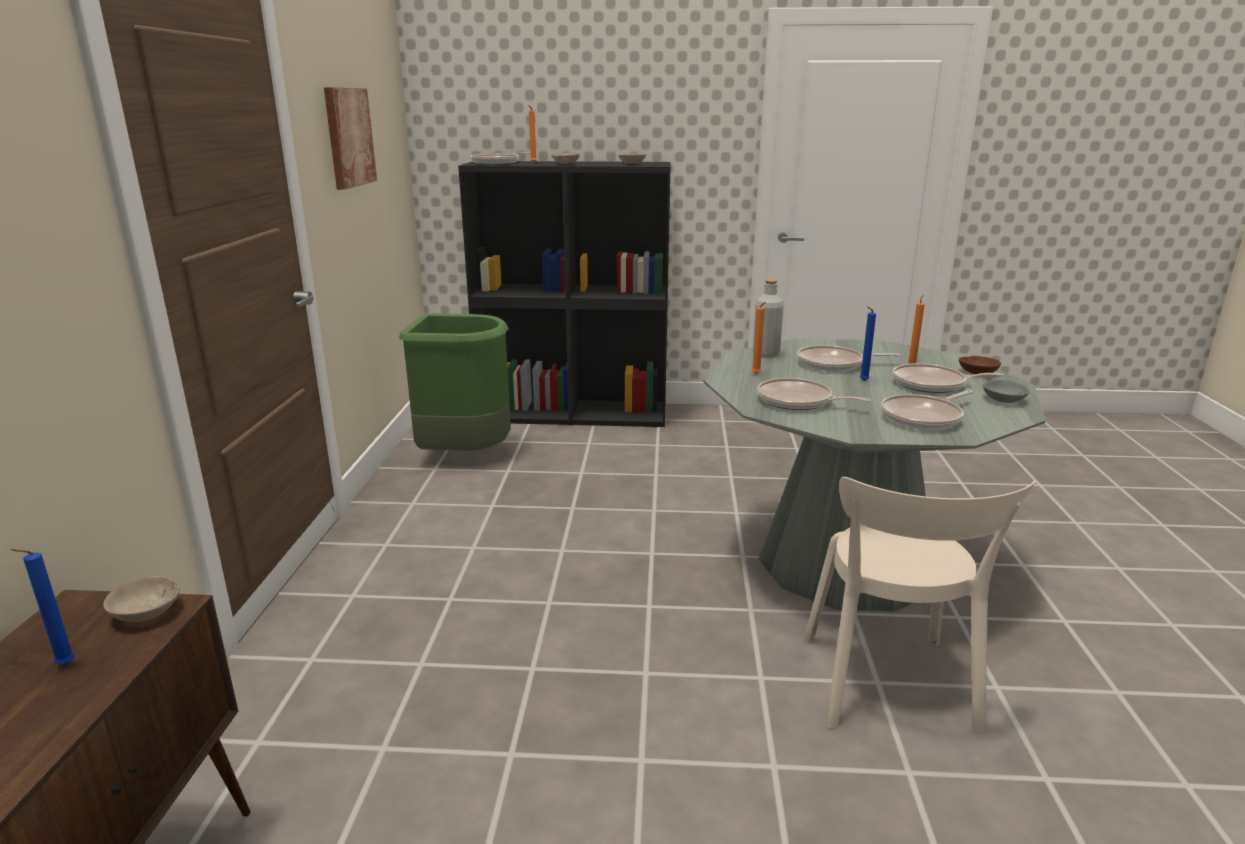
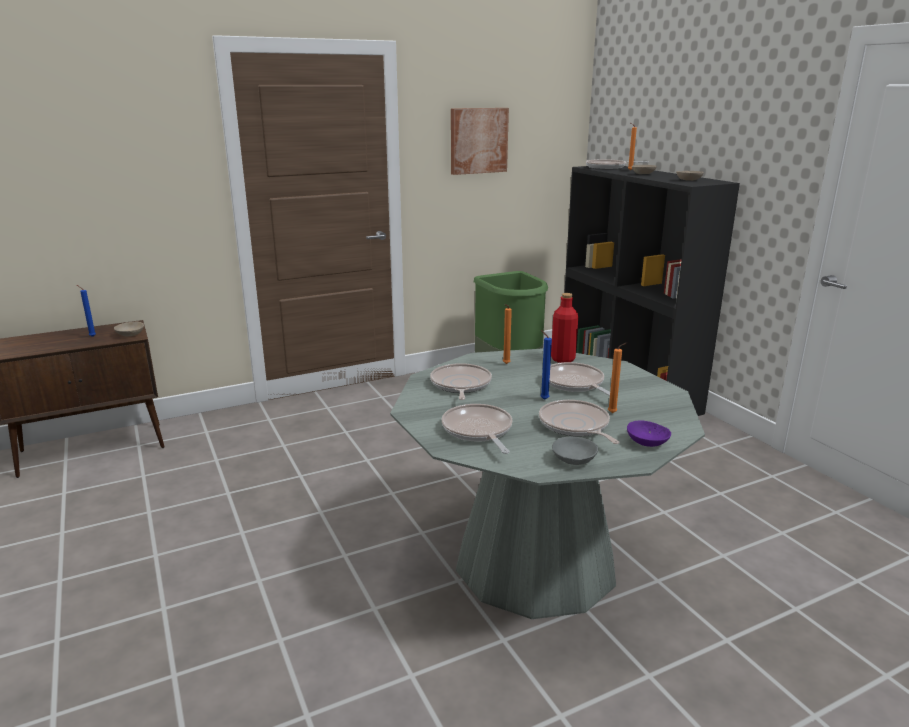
camera: 60 degrees right, 0 degrees up
grey bottle [753,279,784,358] -> red bottle [551,293,578,363]
beige chair [804,477,1036,733] -> none
frying pan [881,390,973,430] -> frying pan turned 45 degrees clockwise [442,404,512,454]
brown bowl [959,356,1001,374] -> purple bowl [627,420,671,447]

